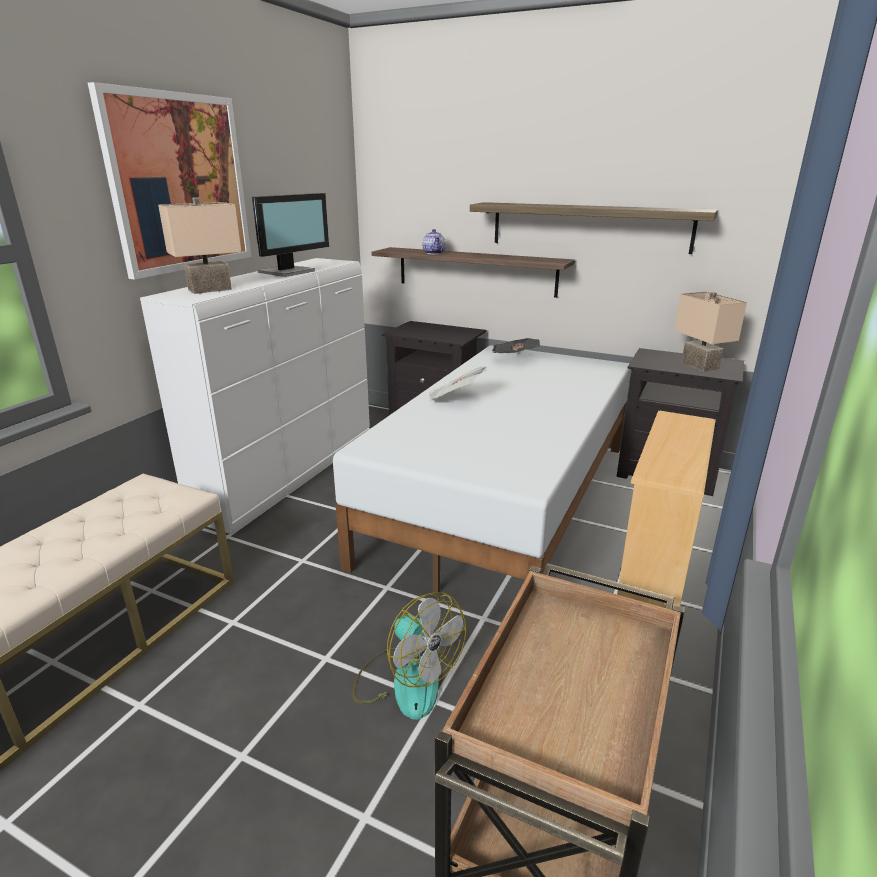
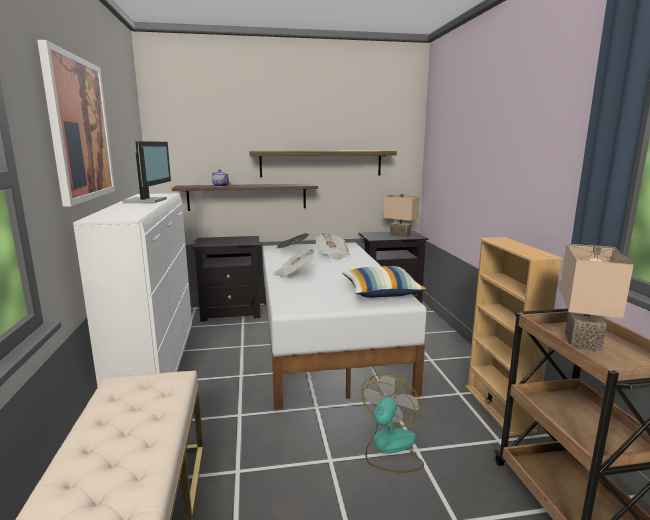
camera: 35 degrees left, 10 degrees down
beige table lamp [158,197,241,294] -> beige table lamp moved to [560,244,634,353]
fan [352,592,466,720] -> fan turned 75 degrees counterclockwise [361,373,424,473]
none -> newspaper [315,233,350,260]
none -> pillow [342,266,427,298]

